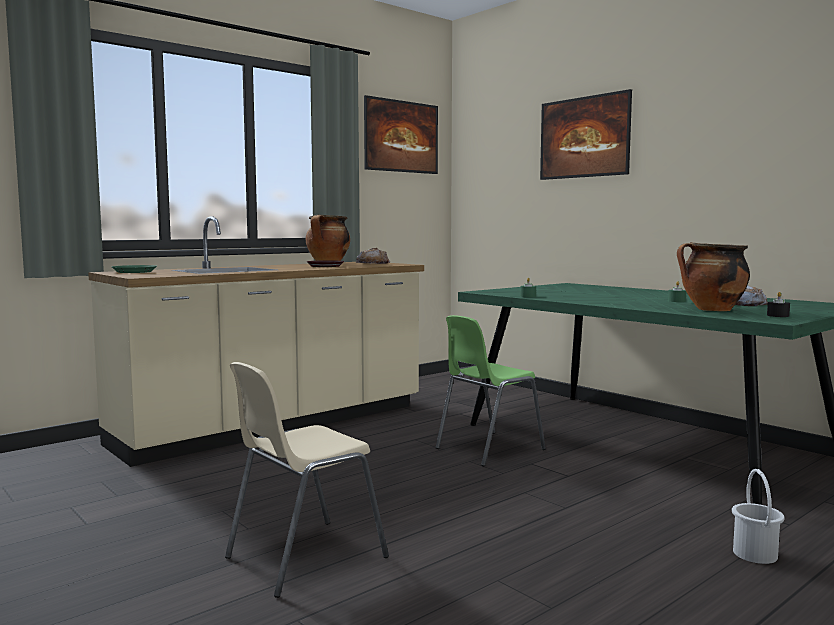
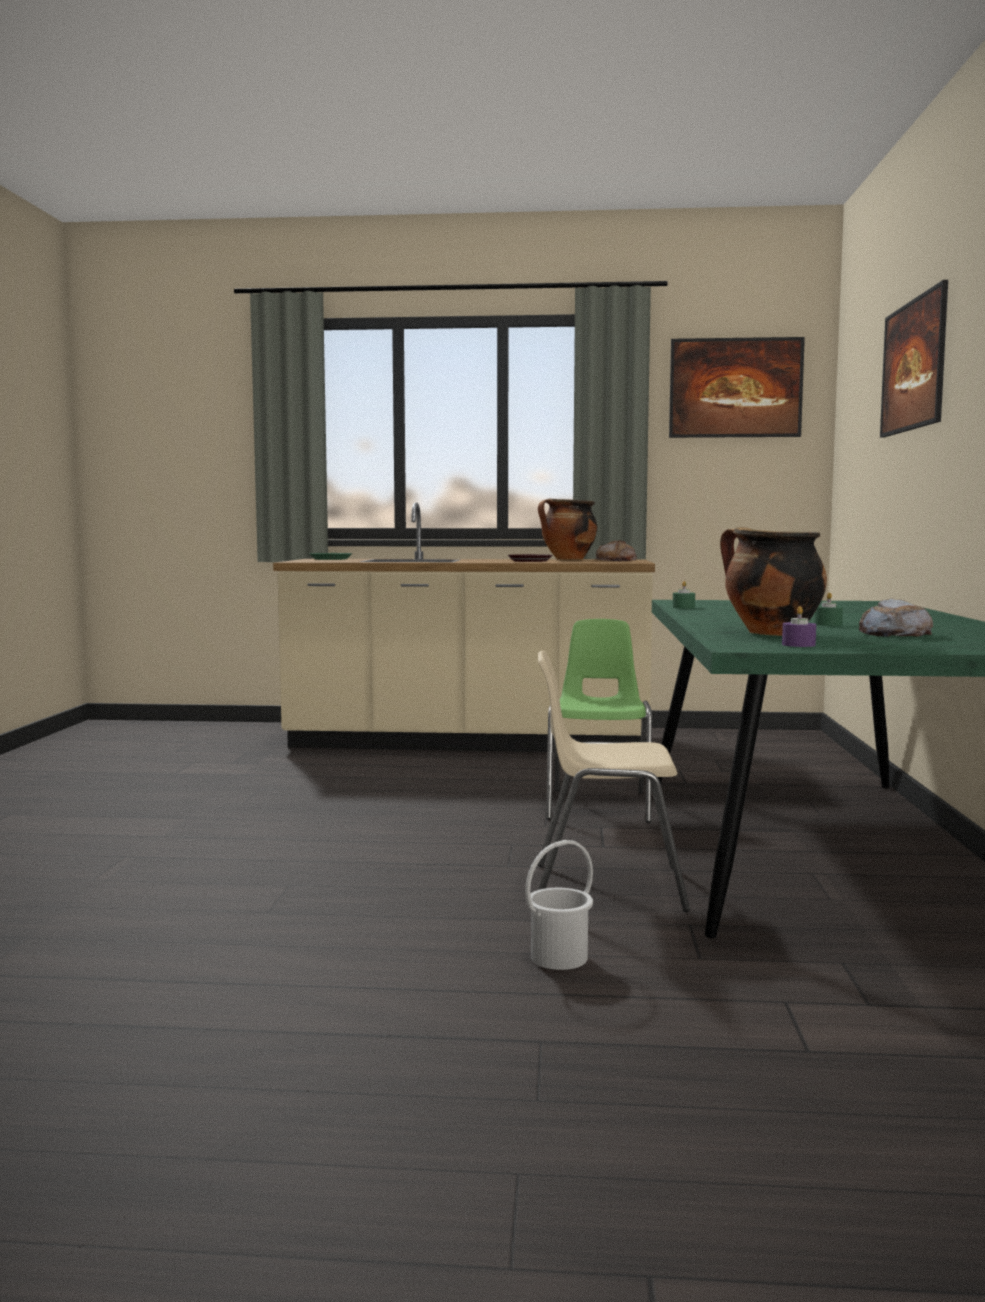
camera: 45 degrees right, 0 degrees up
beige chair [225,362,389,598] -> beige chair moved to [538,651,690,912]
green chair [436,315,546,467] -> green chair turned 90 degrees clockwise [546,619,652,823]
black candle [767,292,790,317] -> purple candle [782,606,816,647]

